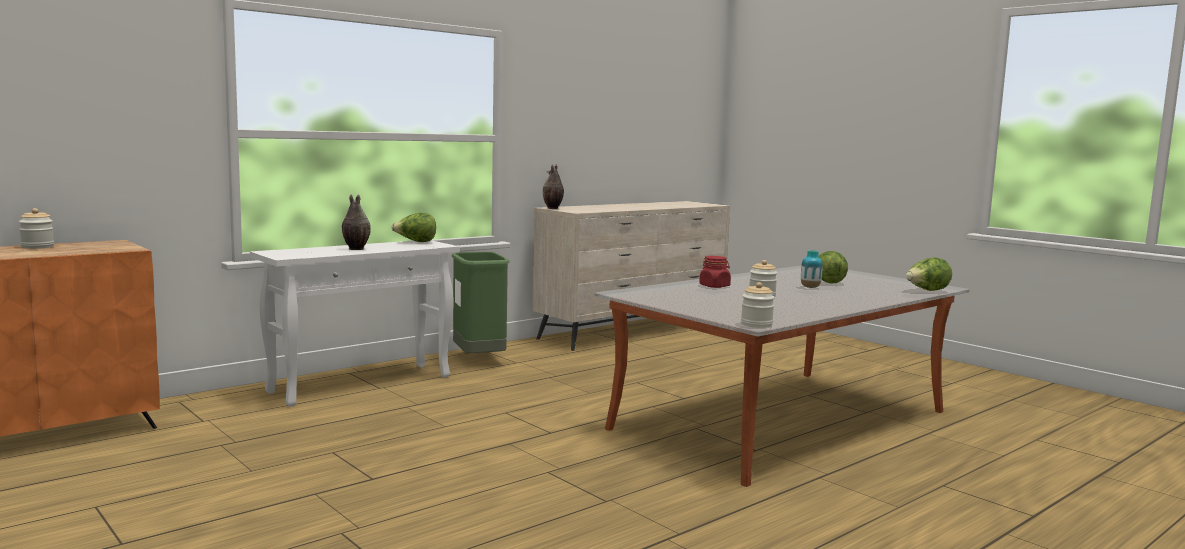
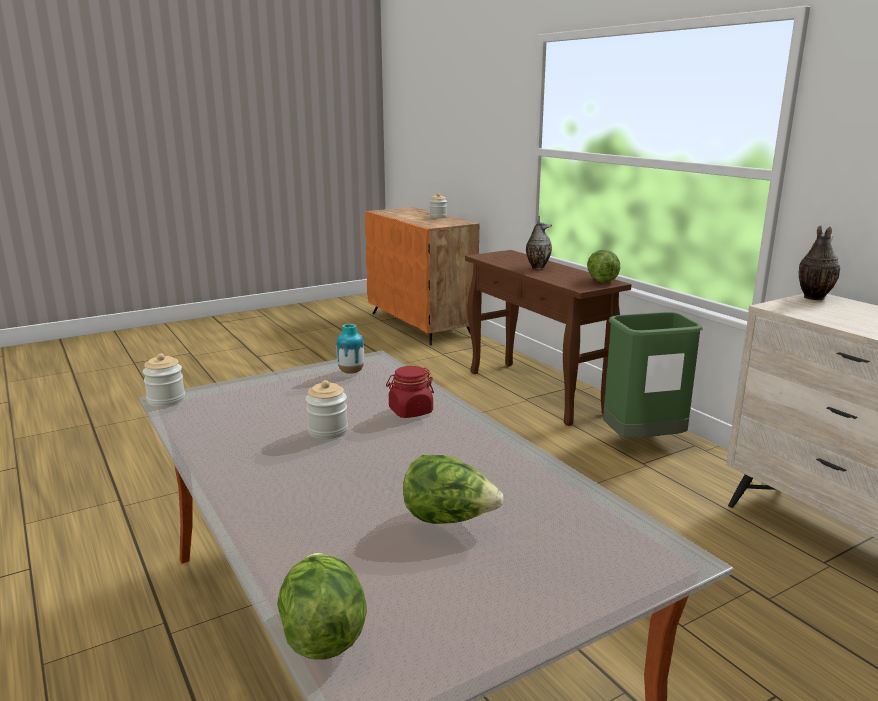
camera: 100 degrees right, 10 degrees up
white console table [250,240,460,407] -> brown console table [465,250,632,426]
vase [801,250,823,288] -> vase moved to [337,324,364,374]

